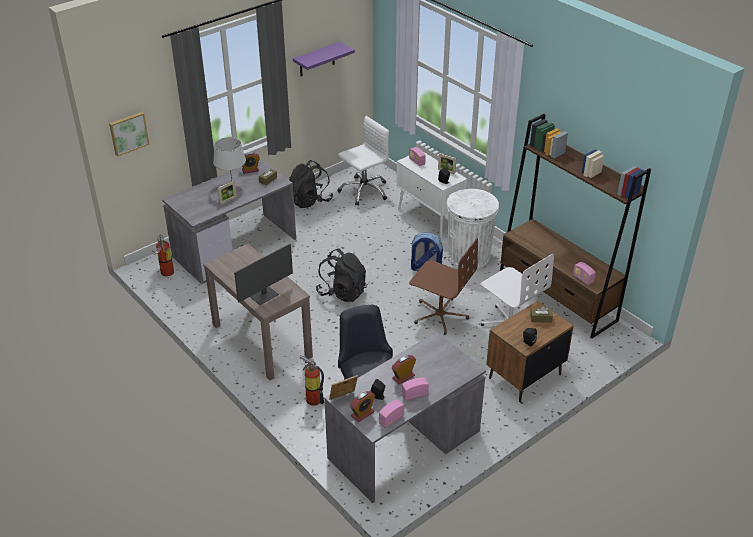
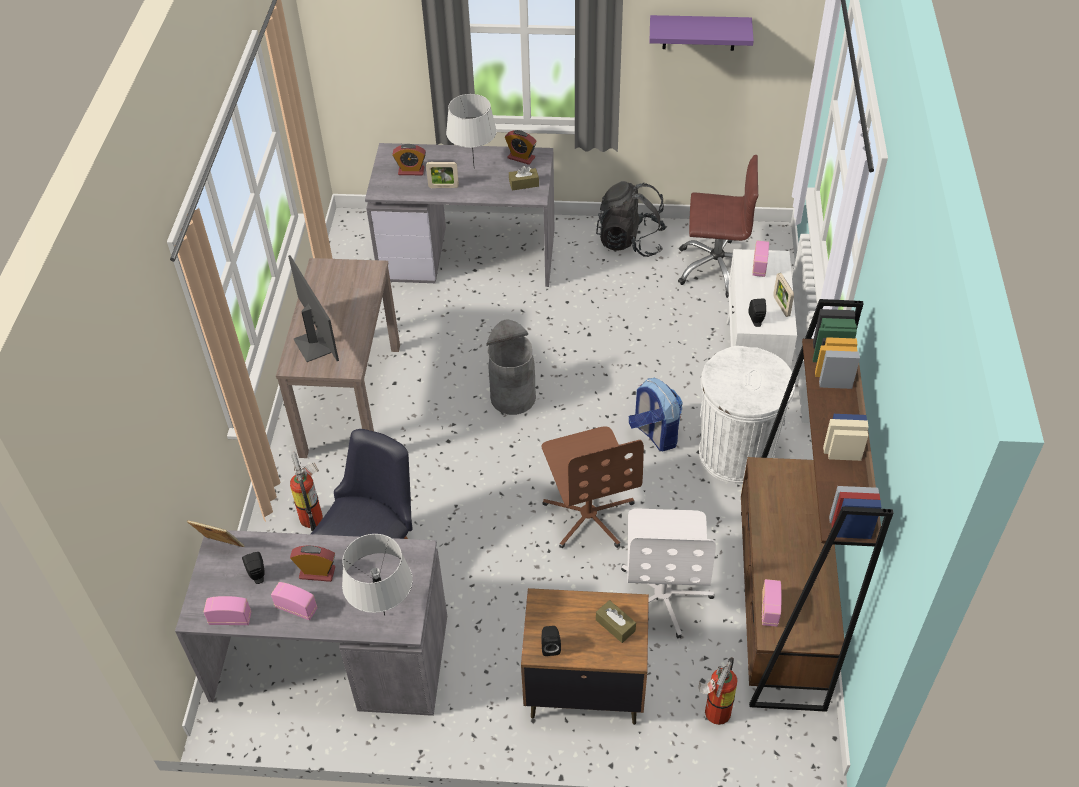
camera: 45 degrees right, 10 degrees up
picture [109,112,150,157] -> none
fire extinguisher [153,235,174,276] -> fire extinguisher moved to [699,657,738,725]
monitor [234,244,293,305] -> monitor turned 120 degrees counterclockwise [288,255,339,362]
black backpack [316,249,367,302] -> grey trash can [486,319,536,415]
white office chair [337,116,389,206] -> brown office chair [678,155,758,298]
alarm clock [350,391,375,422] -> alarm clock moved to [392,144,426,175]
none -> grey table lamp [342,534,413,616]

